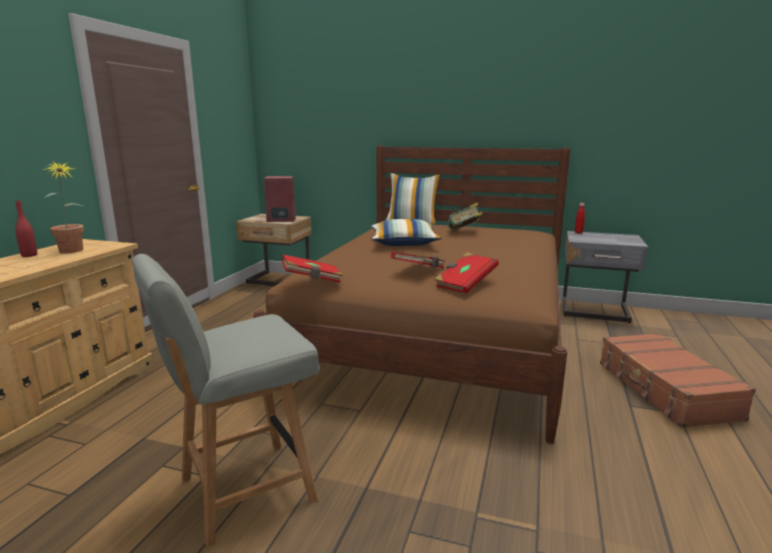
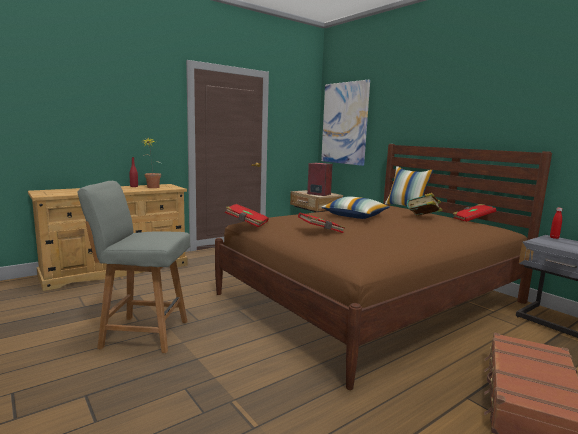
camera: 35 degrees right, 5 degrees down
red book [434,252,499,293] -> red book moved to [452,204,496,222]
none -> picture [321,80,370,166]

